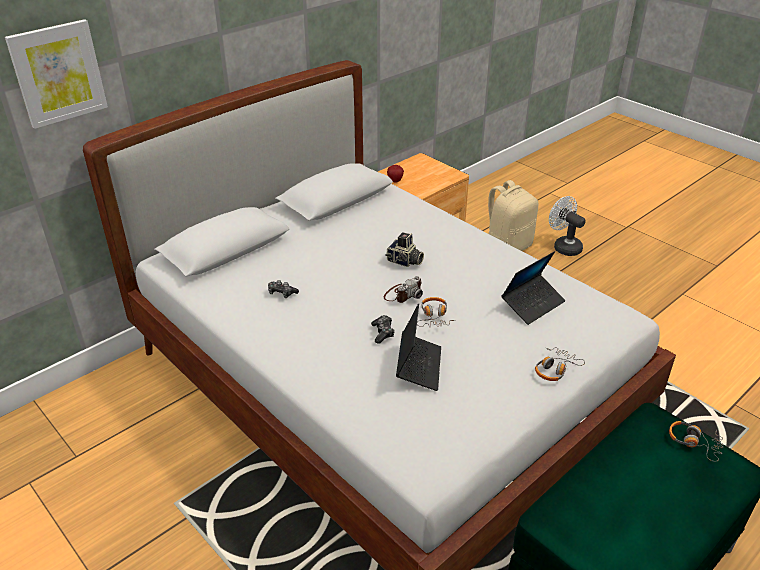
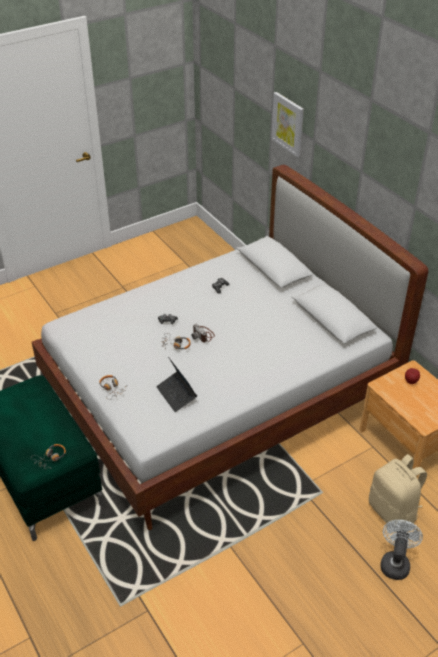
camera: 100 degrees right, 5 degrees up
camera [385,232,424,267] -> none
laptop [396,303,441,391] -> none
white fan [549,196,586,256] -> white fan turned 45 degrees counterclockwise [380,520,423,580]

